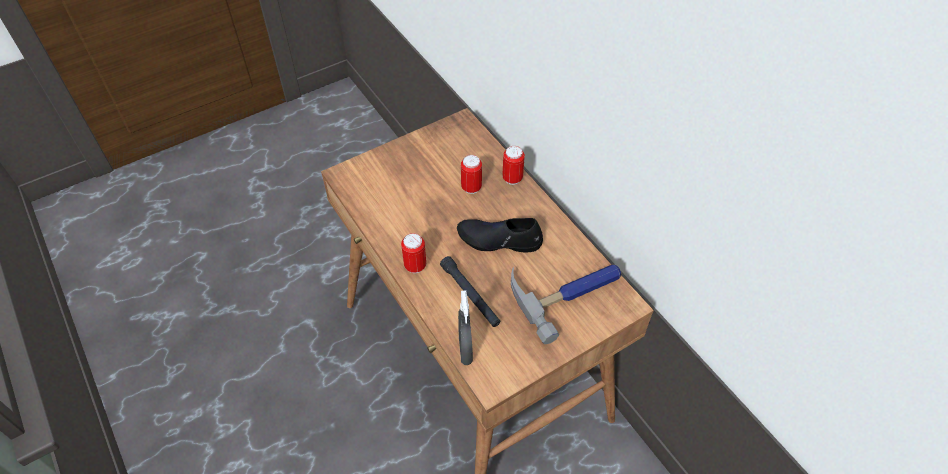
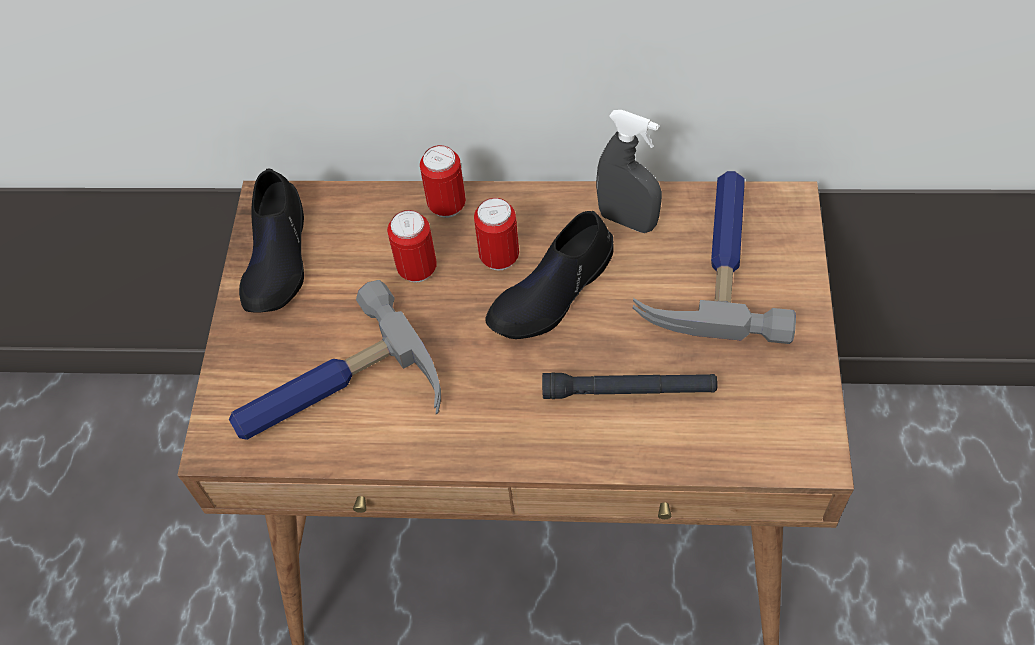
camera: 50 degrees left, 5 degrees up
can [401,233,426,273] -> can moved to [474,198,519,271]
grey spray bottle [458,290,473,365] -> grey spray bottle moved to [596,110,662,233]
none -> hammer [229,280,441,440]
none -> black shoe [239,169,304,313]

